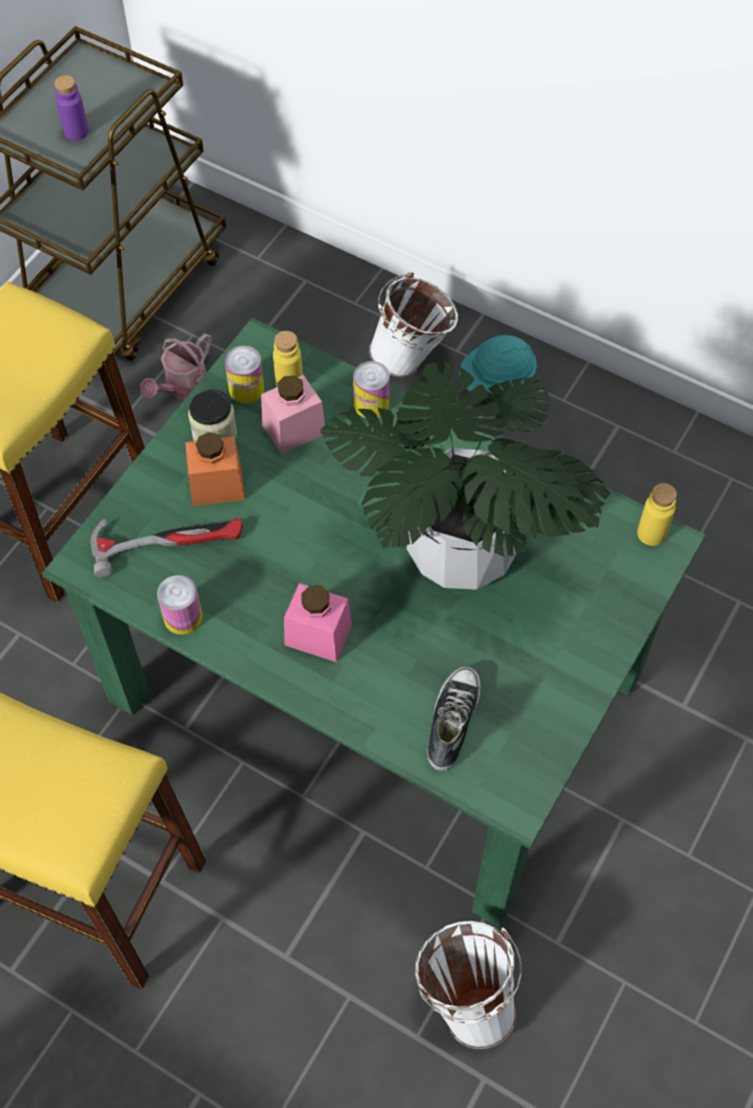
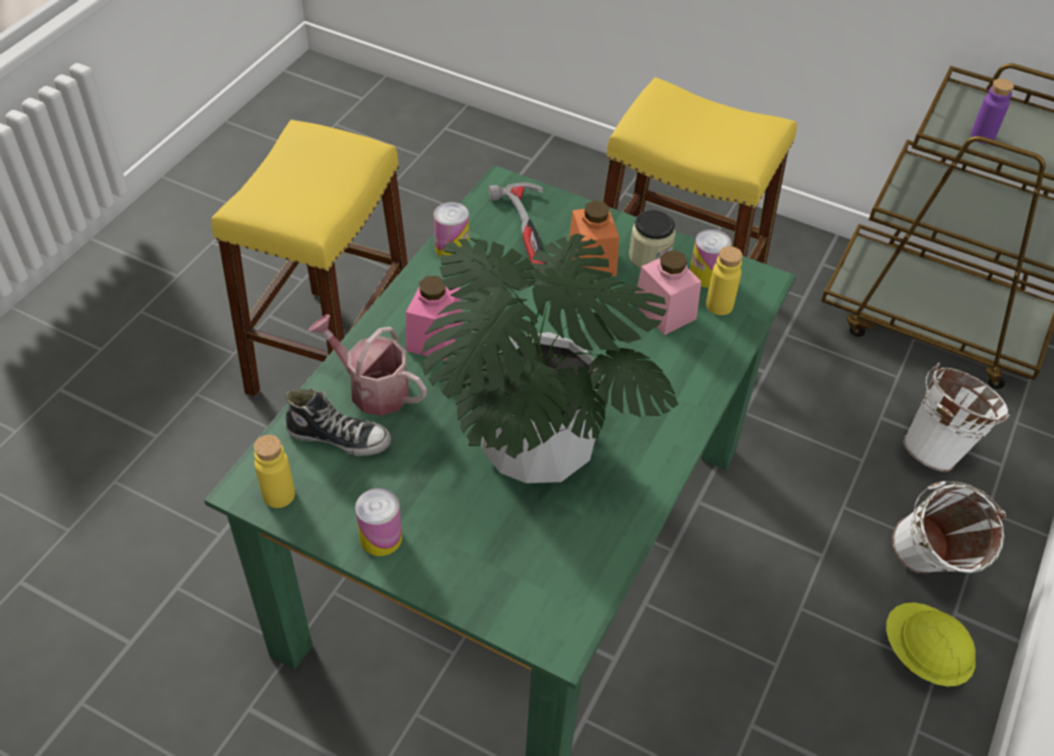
camera: 85 degrees right, 10 degrees down
watering can [141,334,211,399] -> watering can moved to [308,315,427,416]
can [353,361,390,418] -> can moved to [355,488,402,556]
white bucket [415,921,522,1049] -> white bucket moved to [903,363,1010,472]
turquoise hard hat [459,335,537,395] -> yellow hard hat [886,602,976,687]
yellow bottle [637,483,677,546] -> yellow bottle moved to [254,435,295,508]

